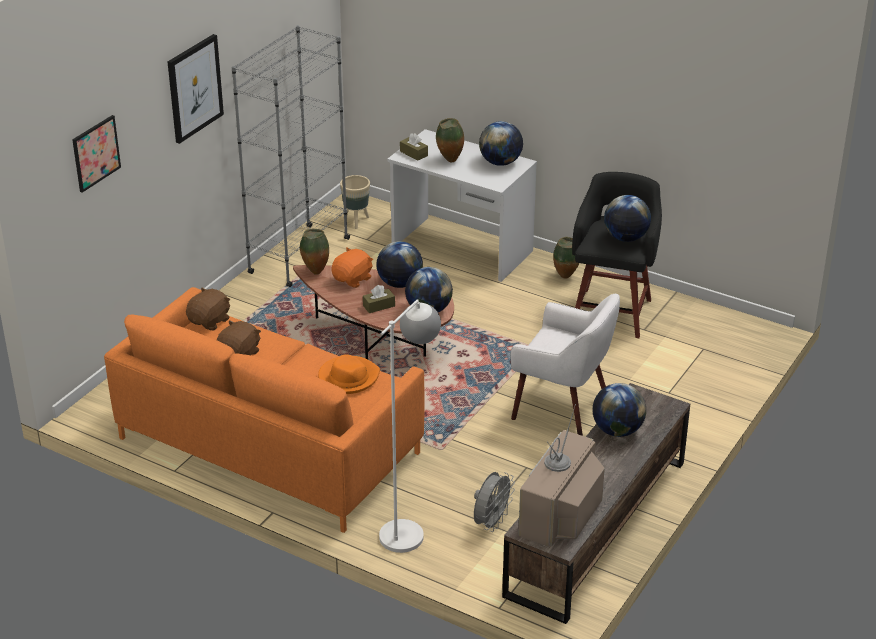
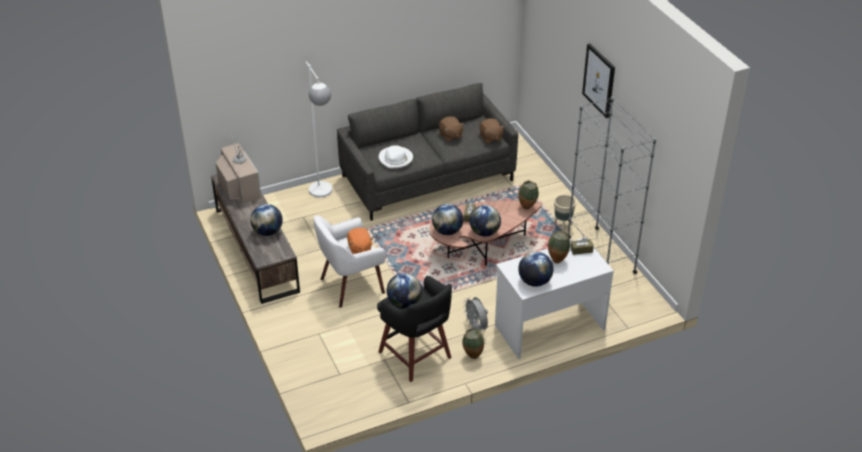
camera: 125 degrees right, 5 degrees up
picture [72,115,121,193] -> none
orange sofa [104,287,424,533] -> grey sofa [337,83,518,221]
orange hat [318,354,380,394] -> white hat [379,145,413,169]
orange plush toy [331,248,373,288] -> orange plush toy moved to [347,228,373,254]
beige planter [340,175,370,229] -> beige planter moved to [553,195,576,231]
grey fan [474,472,515,532] -> grey fan moved to [463,297,488,331]

